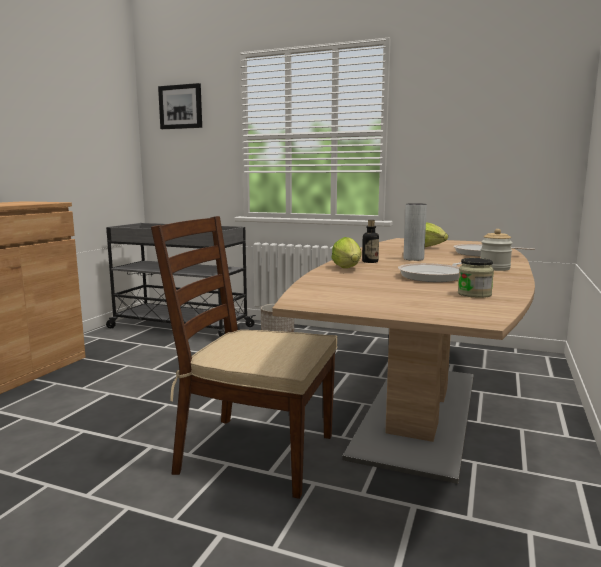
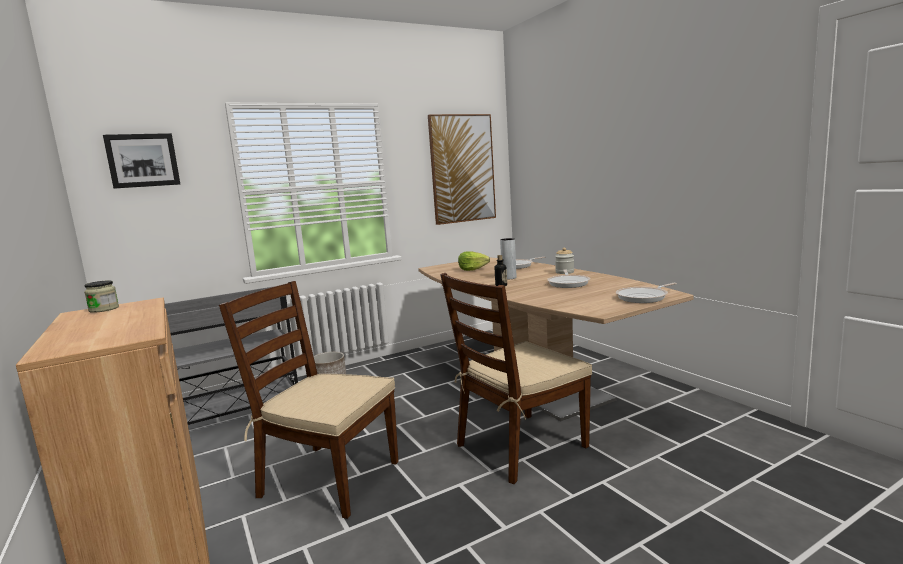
camera: 50 degrees left, 0 degrees up
lettuce [331,237,362,268] -> none
jar [458,258,494,298] -> jar moved to [84,280,119,313]
none -> brown chair [219,281,398,519]
none -> picture [428,114,496,225]
none -> frying pan [616,283,677,303]

